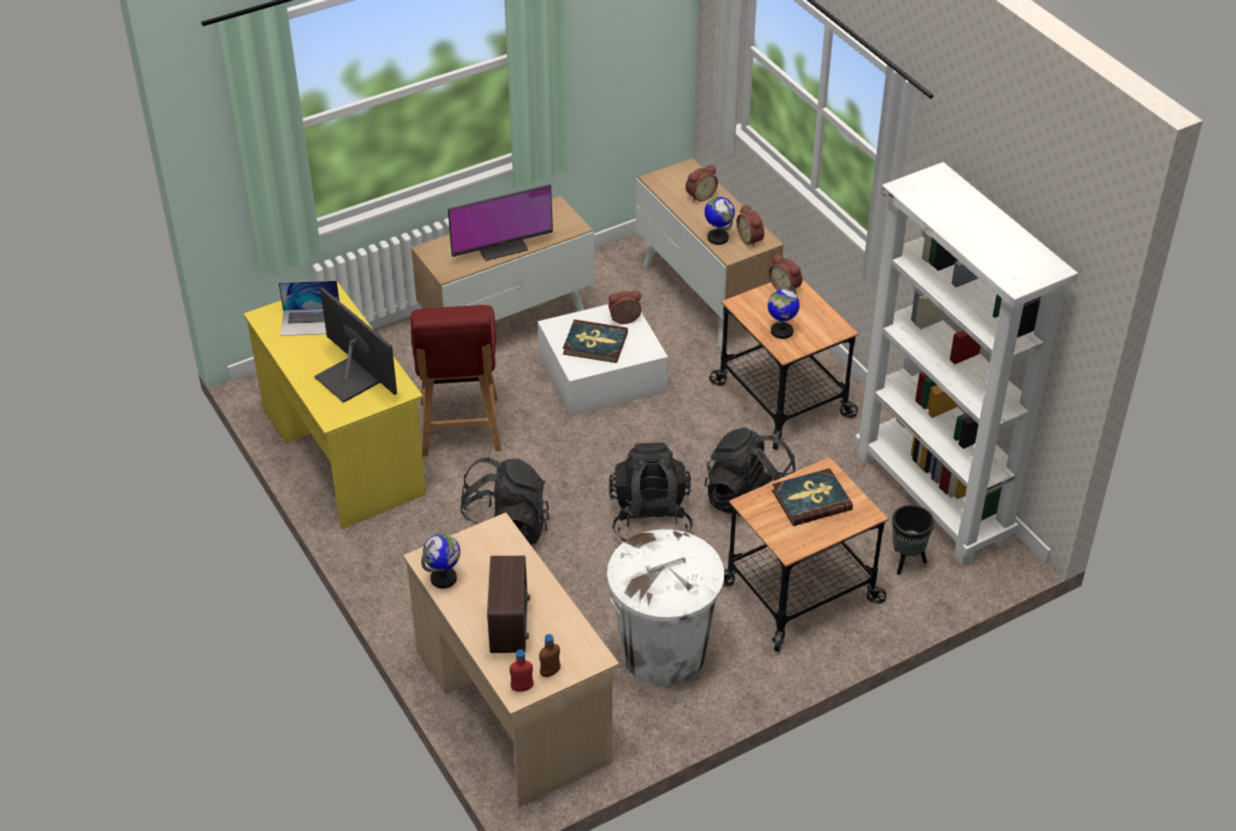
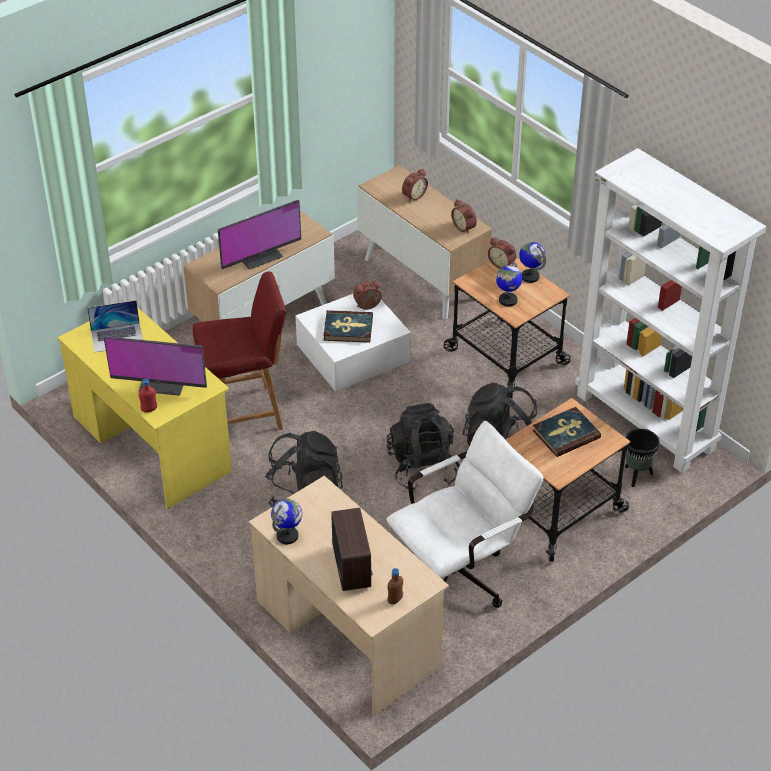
camera: 10 degrees left, 0 degrees up
monitor [315,288,397,403] -> monitor turned 150 degrees clockwise [104,336,207,396]
red chair [411,305,501,456] -> red chair turned 90 degrees counterclockwise [193,271,286,430]
red bottle [509,649,534,692] -> red bottle moved to [139,378,157,412]
white trash can [607,529,724,686] -> white office chair [386,421,543,608]
globe [705,197,735,245] -> globe moved to [519,242,546,283]

